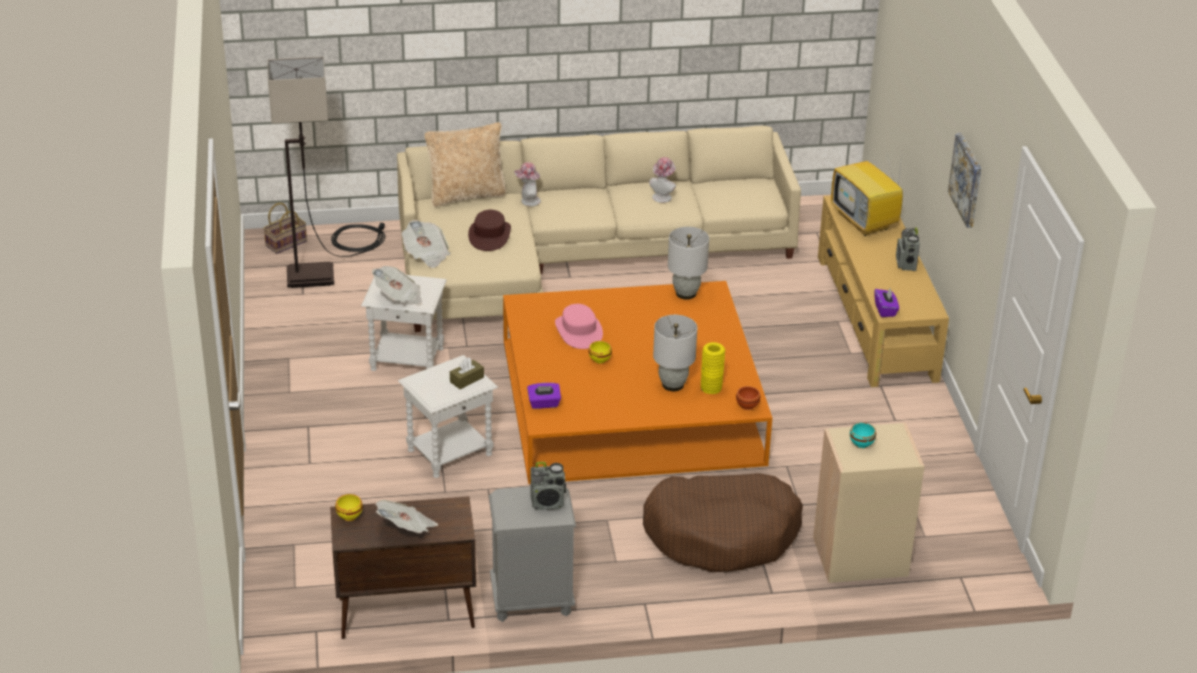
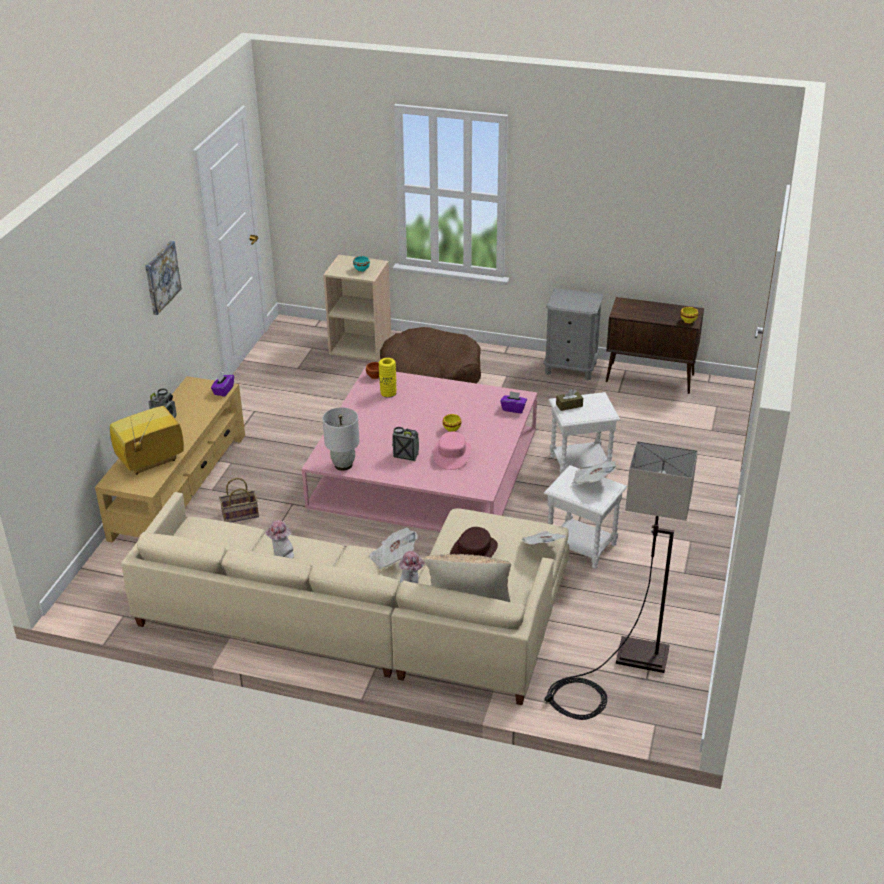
camera: 155 degrees left, 0 degrees up
basket [263,203,307,254] -> basket moved to [219,478,259,522]
newspaper [376,500,438,534] -> newspaper moved to [369,528,418,569]
orange coffee table [503,281,772,484] -> pink coffee table [302,367,537,532]
radio [531,462,566,510] -> radio moved to [392,427,419,461]
white table lamp [653,315,697,391] -> none
television [831,151,903,236] -> television turned 120 degrees counterclockwise [110,406,184,475]

